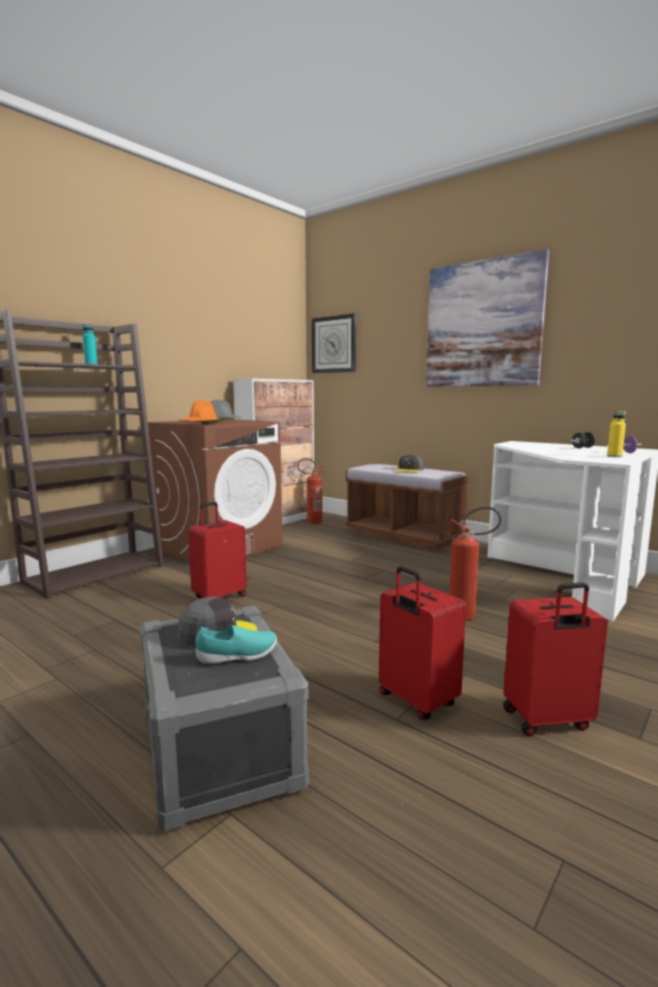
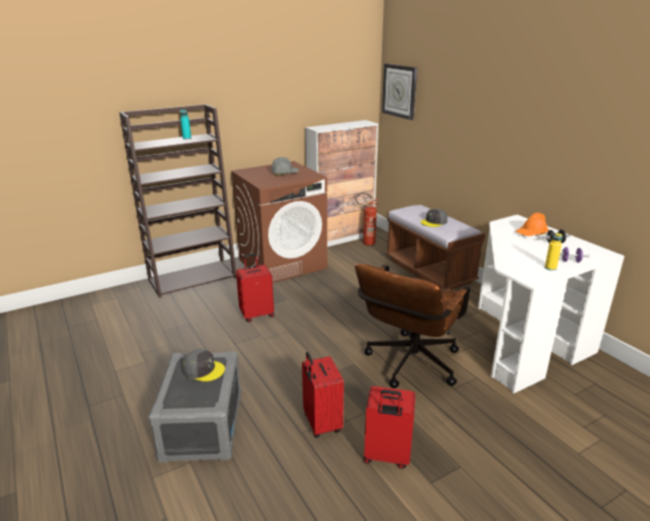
camera: 20 degrees right, 15 degrees up
orange hard hat [180,400,219,424] -> orange hard hat moved to [516,213,549,236]
turquoise shoe [195,625,277,664] -> none
picture [426,249,549,387] -> none
fire extinguisher [447,506,502,621] -> brown office chair [355,264,470,388]

